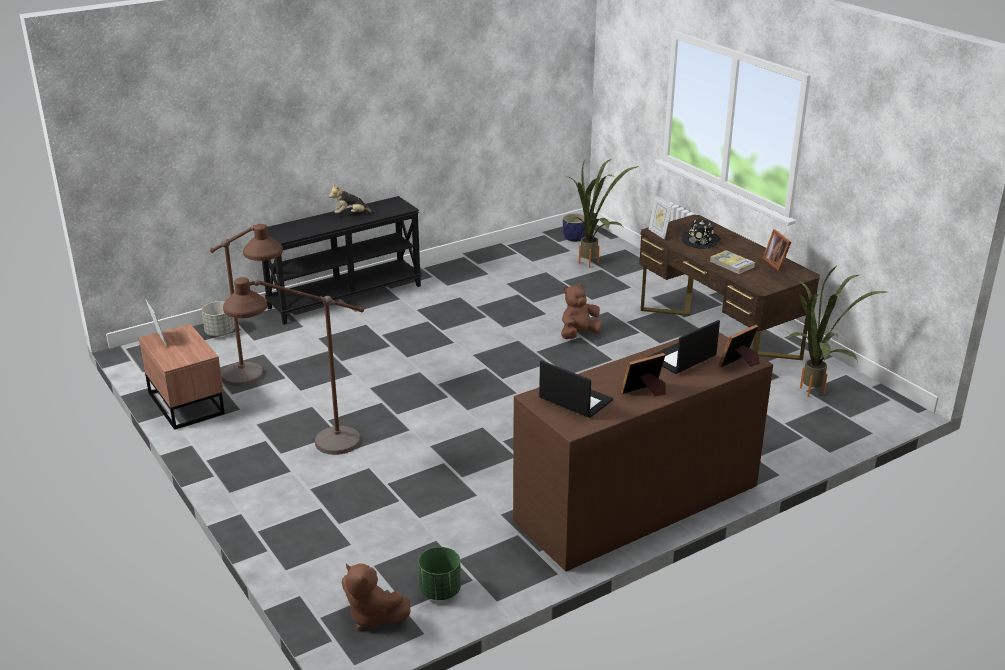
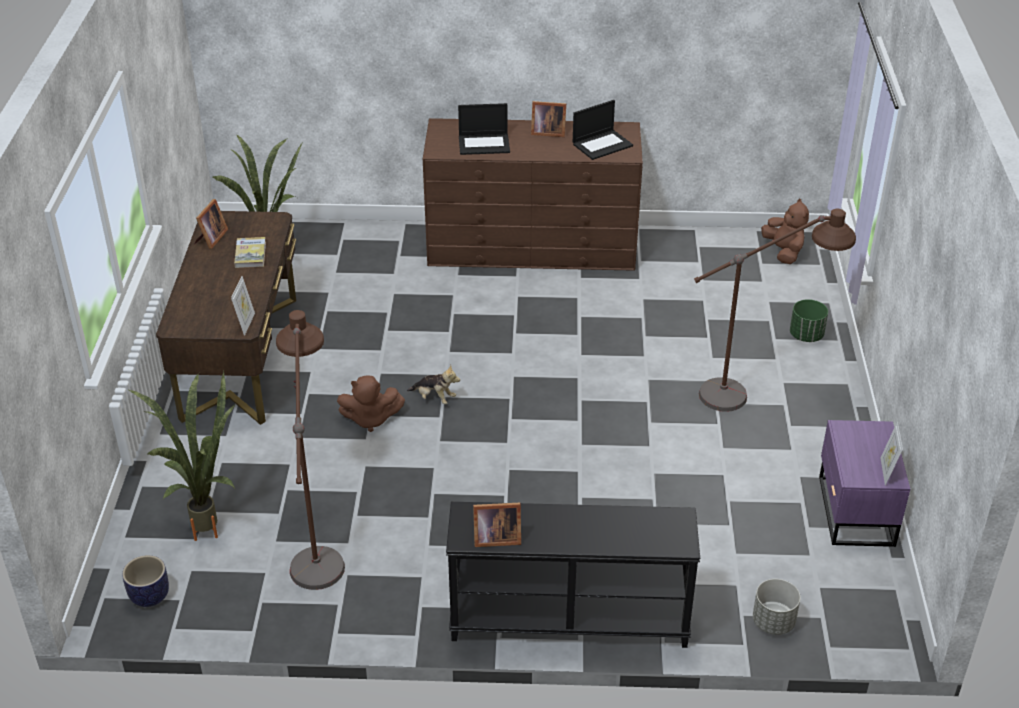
camera: 145 degrees left, 10 degrees up
brown nightstand [139,324,225,430] -> purple nightstand [819,420,910,547]
brown floor lamp [210,224,283,386] -> brown floor lamp moved to [276,310,345,590]
plush toy [329,184,375,213] -> plush toy moved to [407,365,460,404]
green planter [418,547,461,600] -> green planter moved to [790,299,828,342]
laptop [539,360,613,418] -> laptop turned 105 degrees counterclockwise [573,100,633,160]
black hat [681,219,721,249] -> none
picture frame [718,325,760,368] -> picture frame moved to [473,503,521,547]

